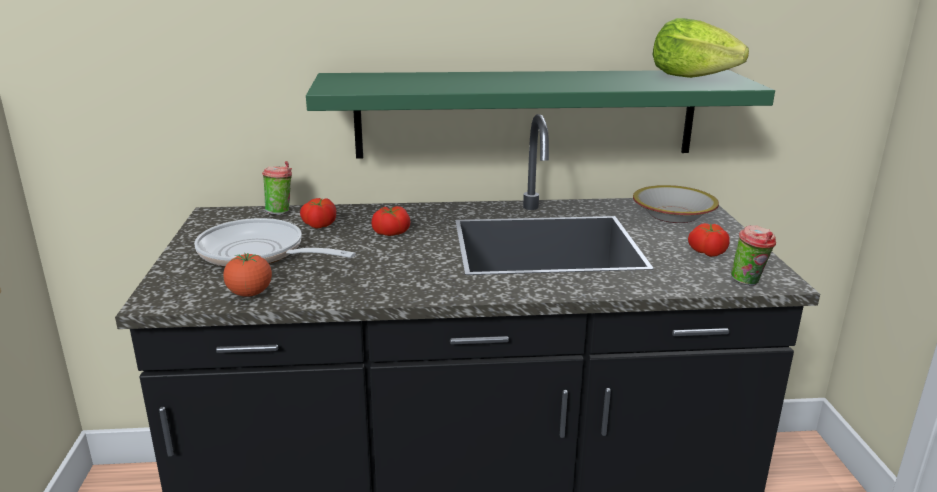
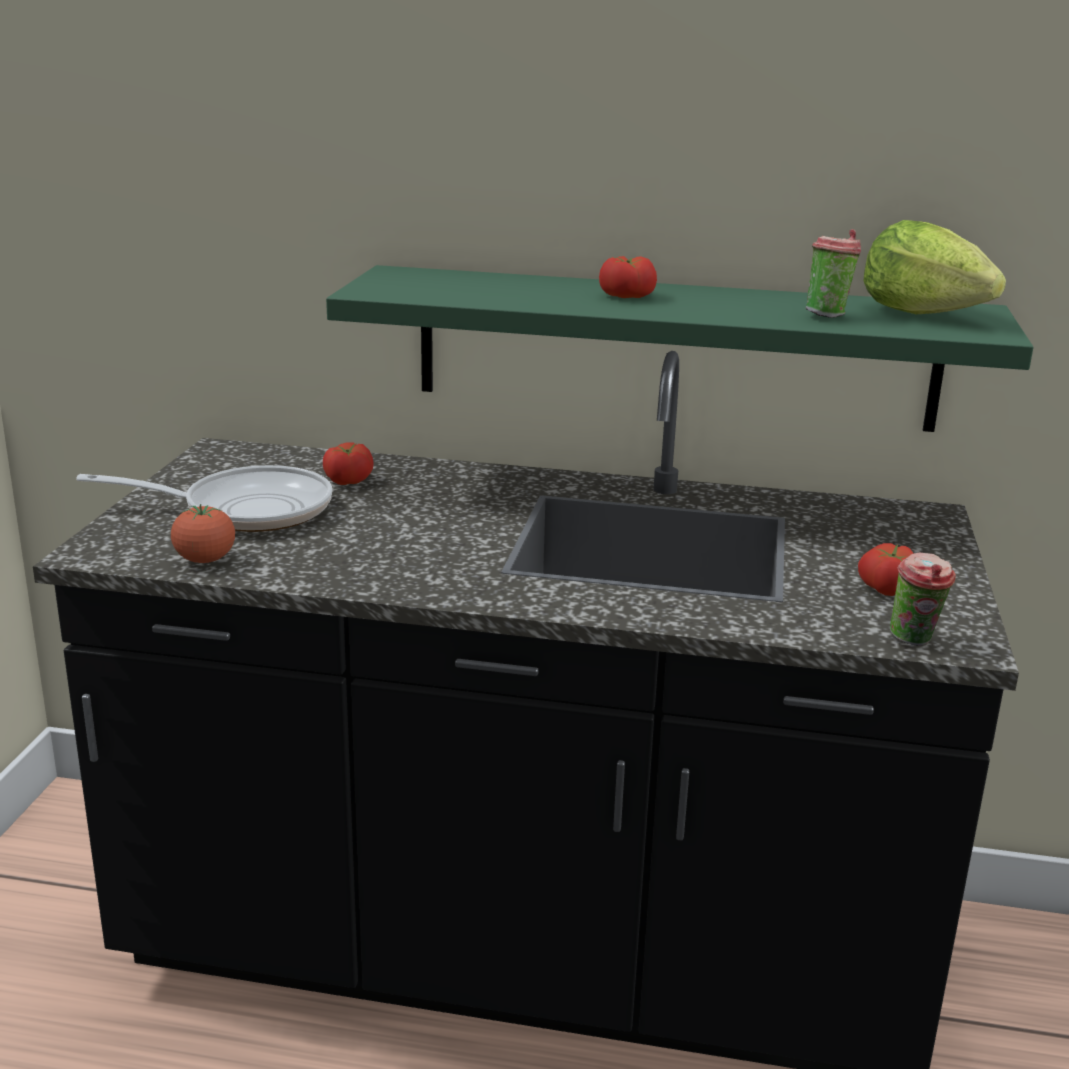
camera: 15 degrees right, 0 degrees up
frying pan [194,218,356,267] -> frying pan turned 135 degrees clockwise [76,465,332,532]
cup [262,161,292,215] -> cup moved to [806,229,861,318]
tomato [372,206,411,236] -> tomato moved to [599,256,657,298]
bowl [633,185,719,223] -> none

